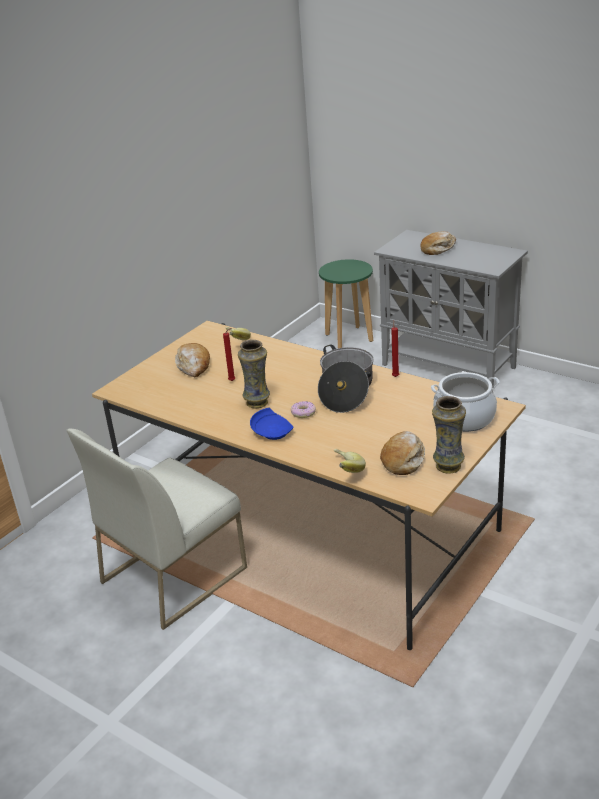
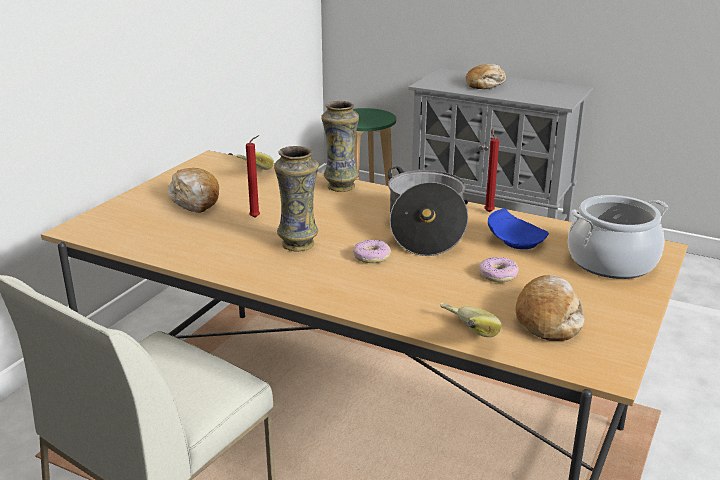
camera: 10 degrees left, 5 degrees down
blue plate [250,408,293,440] -> blue plate moved to [488,208,549,249]
vase [432,396,466,474] -> vase moved to [321,101,359,192]
none -> donut [478,257,519,282]

